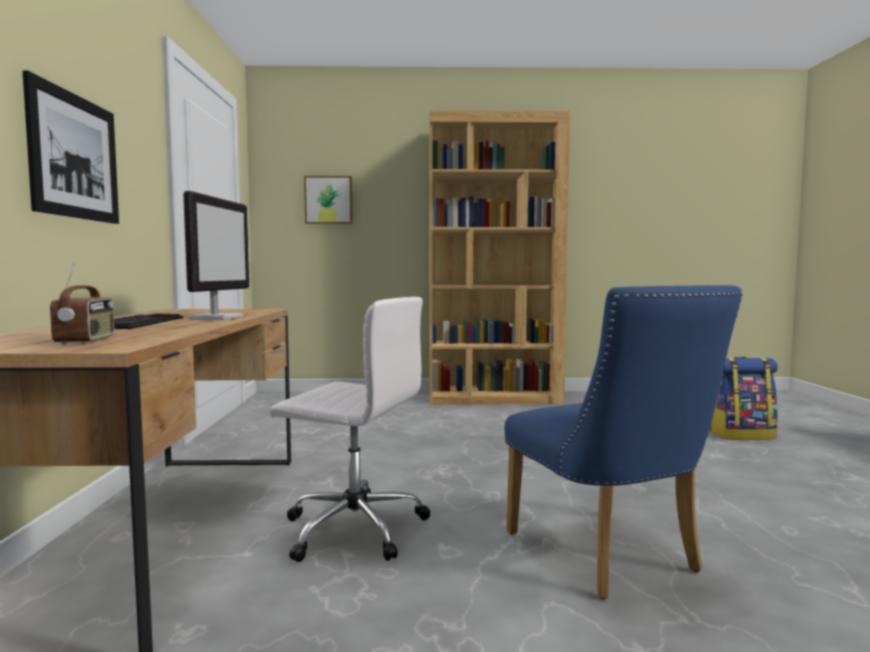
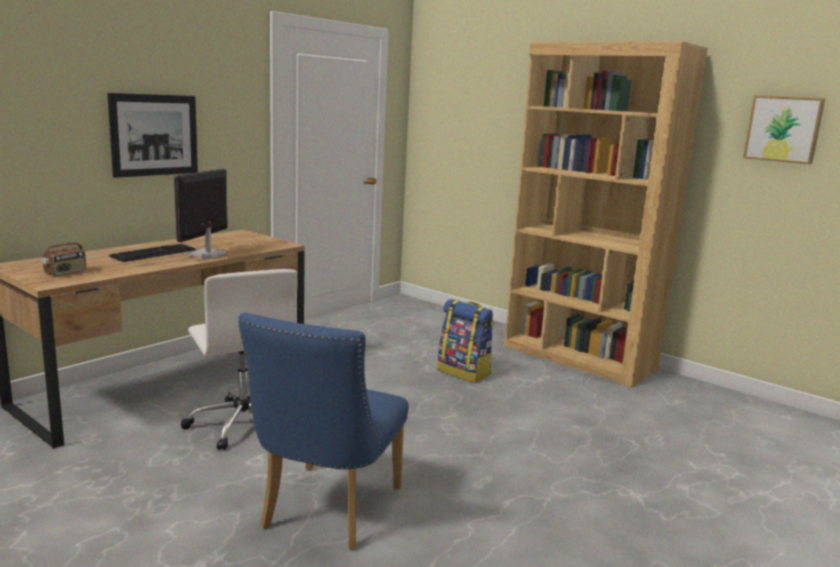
camera: 40 degrees right, 10 degrees up
monitor [183,191,249,320] -> monitor turned 150 degrees clockwise [174,169,228,259]
picture [304,176,353,224] -> picture moved to [743,95,825,164]
backpack [710,357,778,440] -> backpack moved to [437,299,494,383]

